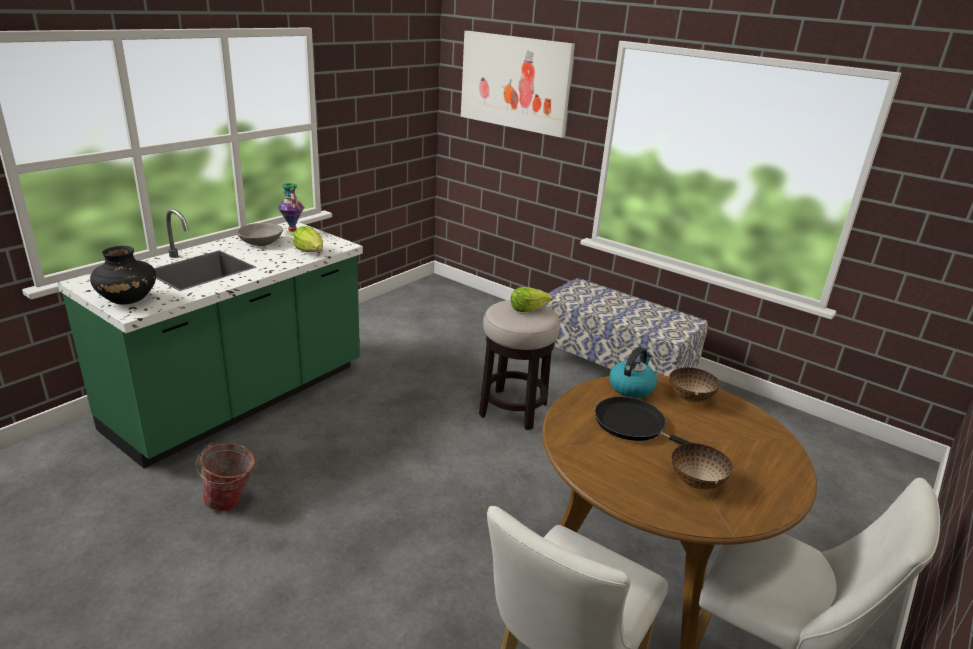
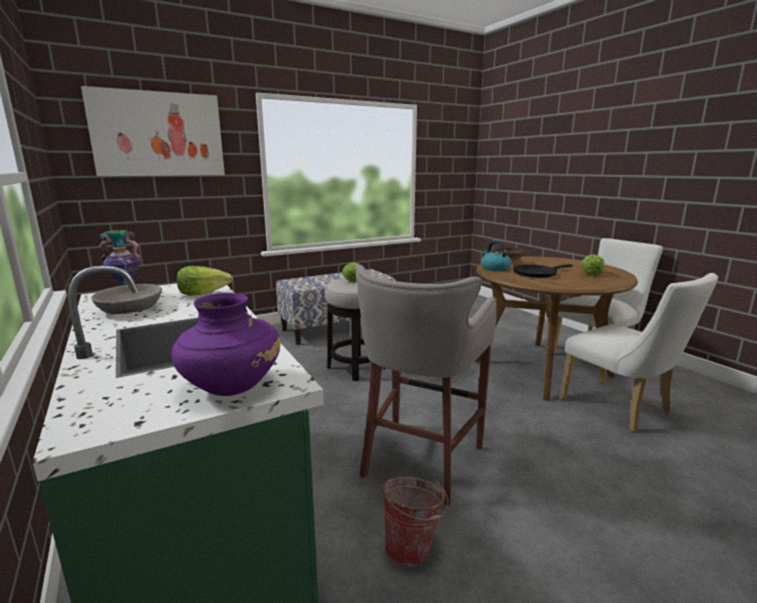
camera: 65 degrees left, 10 degrees down
black vase [90,246,156,304] -> purple vase [171,293,281,396]
bowl [672,443,733,490] -> lettuce [581,254,605,275]
none -> grey stool [355,265,497,506]

